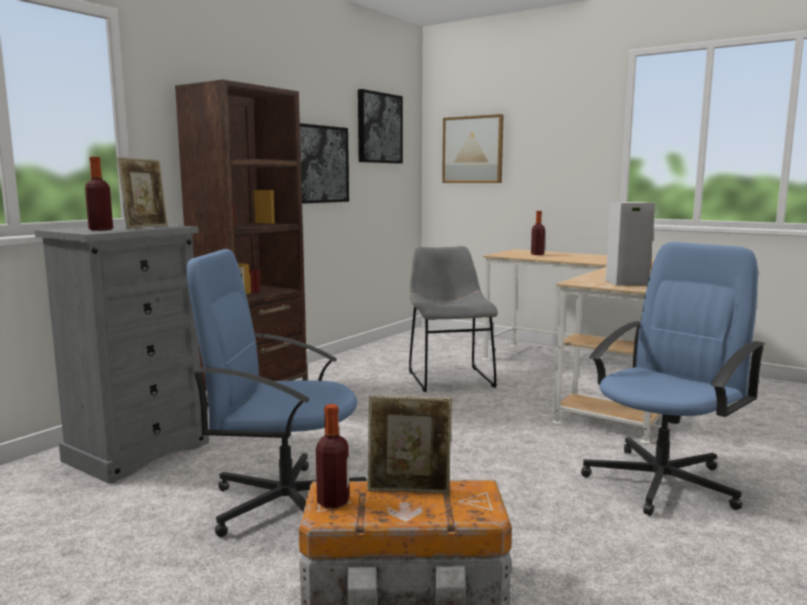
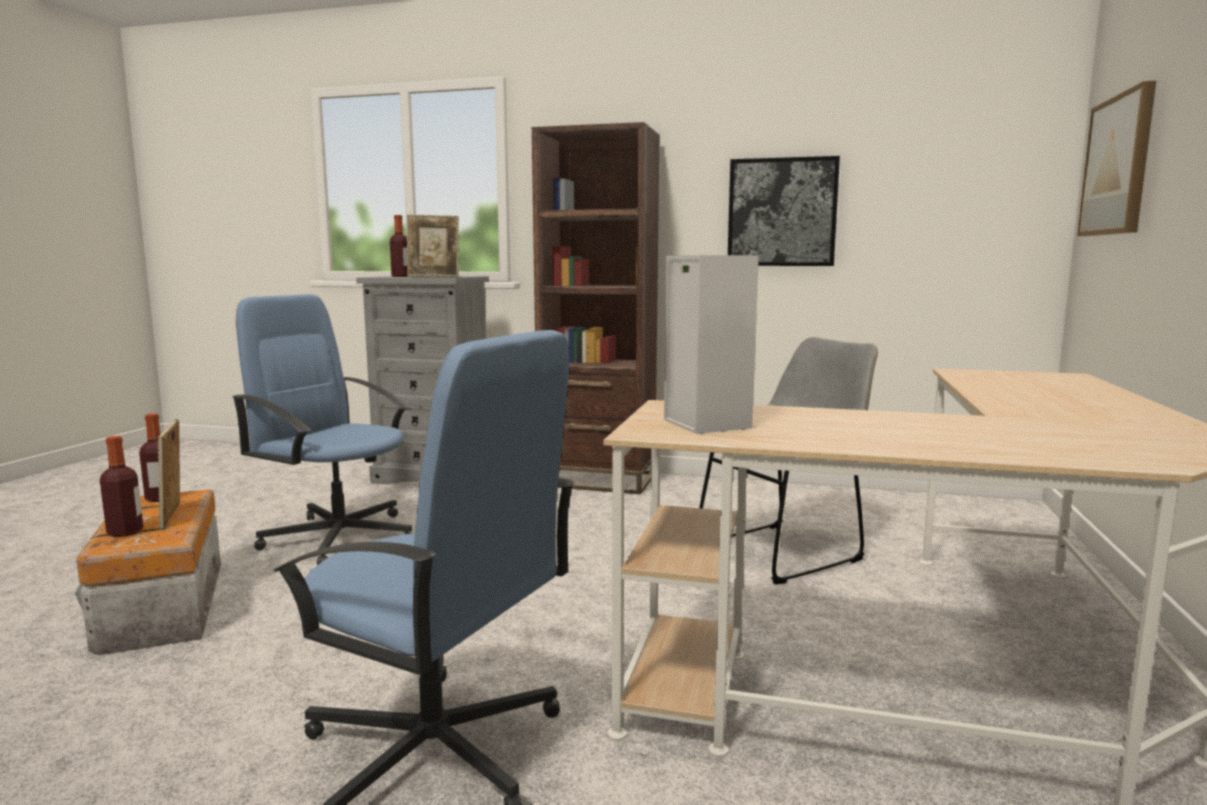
camera: 70 degrees right, 0 degrees up
blue office chair [187,249,367,537] -> blue office chair turned 45 degrees counterclockwise [232,294,412,565]
picture [358,89,403,163] -> none
bottle [531,211,545,255] -> bottle moved to [100,436,143,537]

